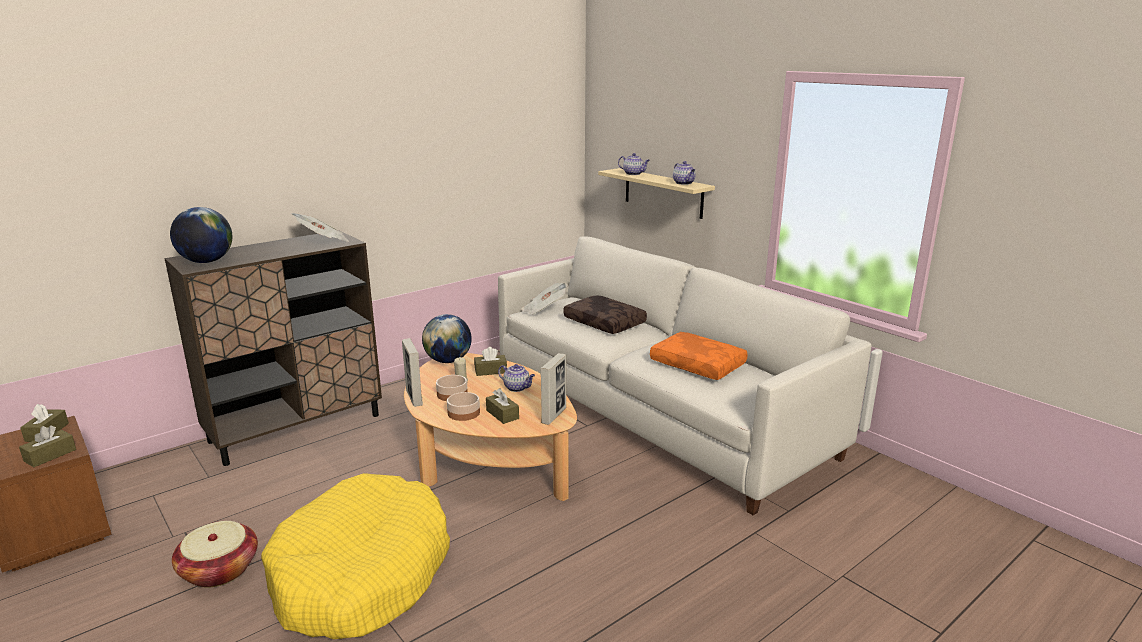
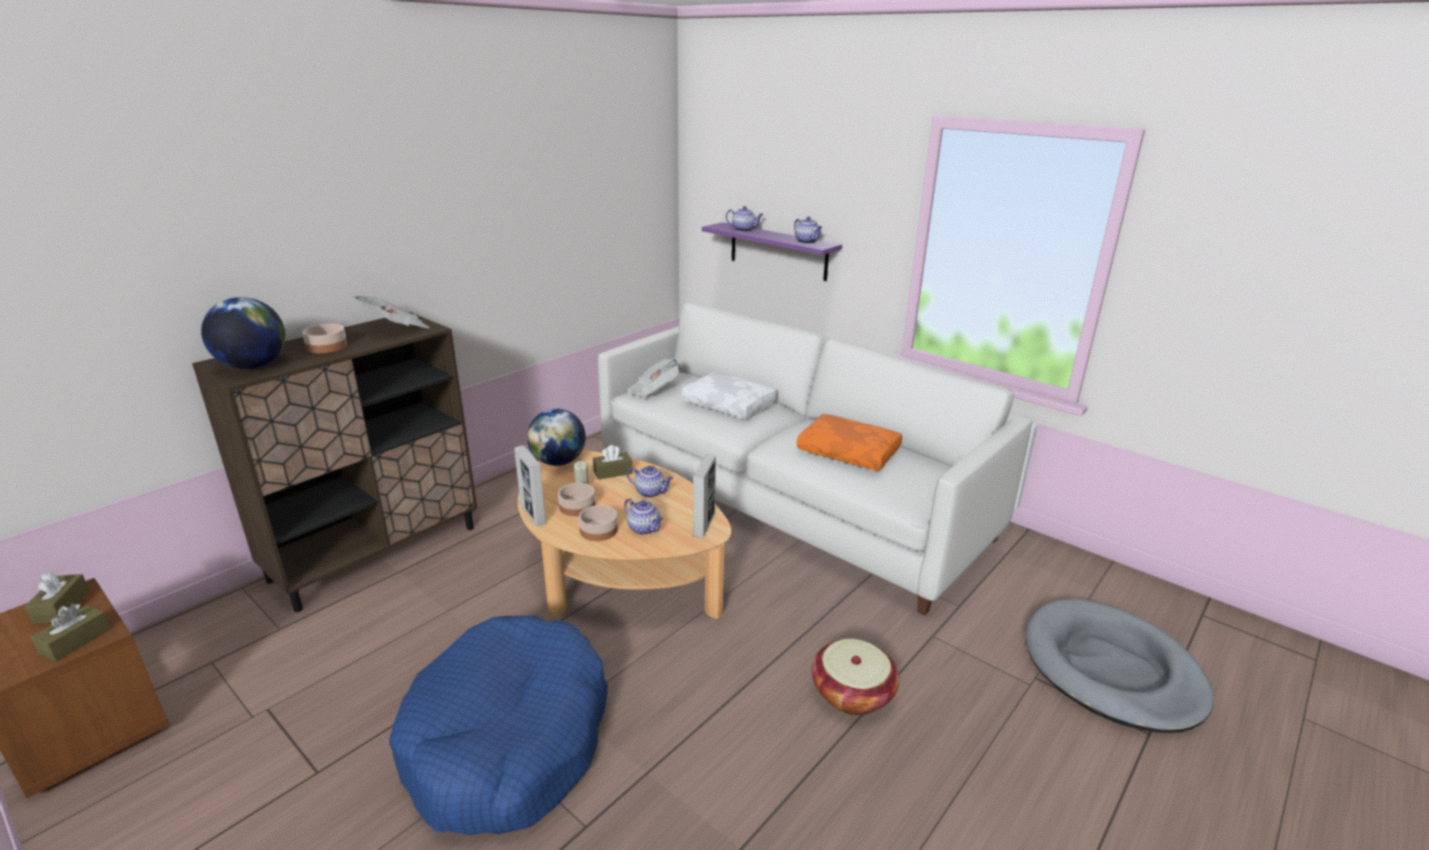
camera: 10 degrees left, 5 degrees up
basket [172,521,258,588] -> basket moved to [812,639,899,715]
yellow dog bed [261,473,450,640] -> blue dog bed [389,615,608,835]
brown tissue box [486,388,519,424] -> teapot [624,498,663,535]
brown pillow [563,295,647,334] -> white pillow [682,372,777,419]
beige shelf [598,168,715,219] -> purple shelf [702,222,842,281]
none -> bowl [302,324,347,353]
none -> grey dog bed [1025,598,1214,733]

